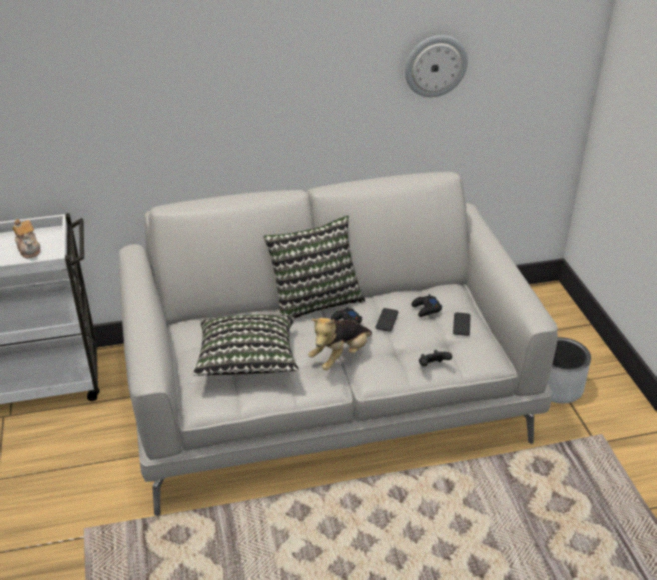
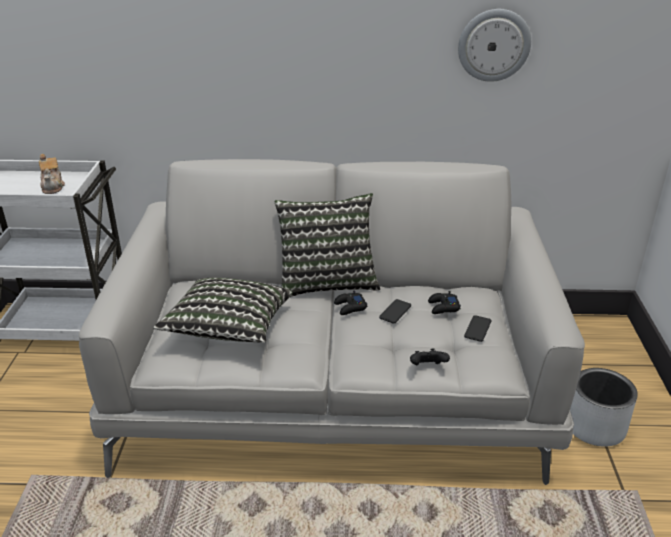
camera: 15 degrees right, 5 degrees down
plush toy [308,318,372,370] -> none

